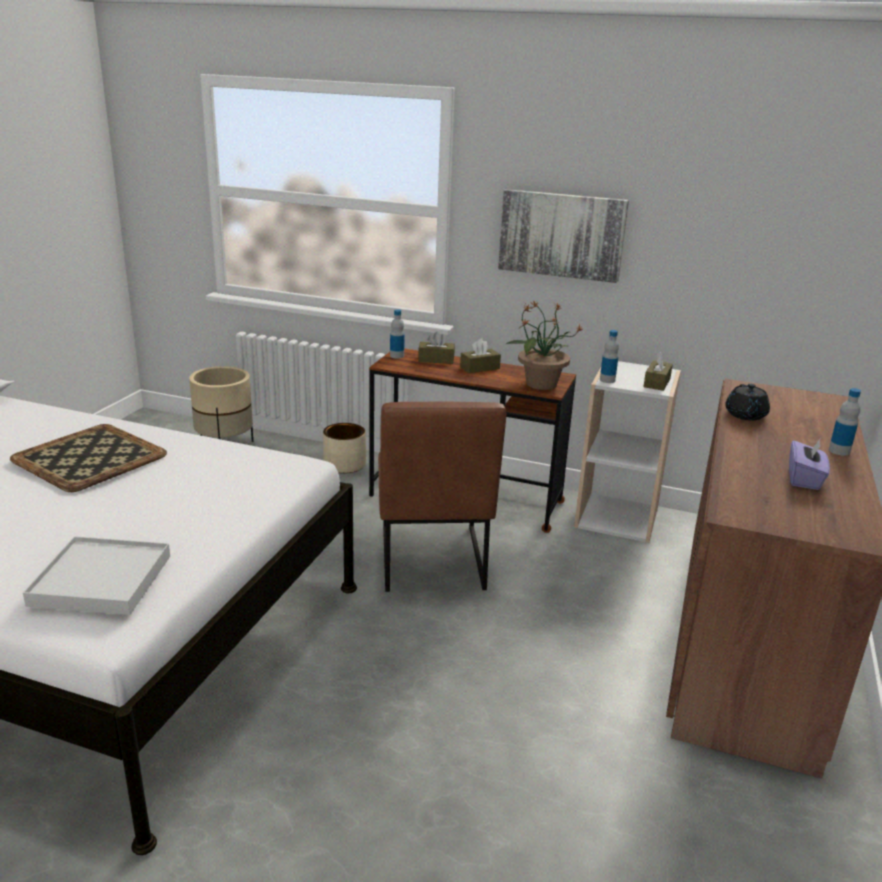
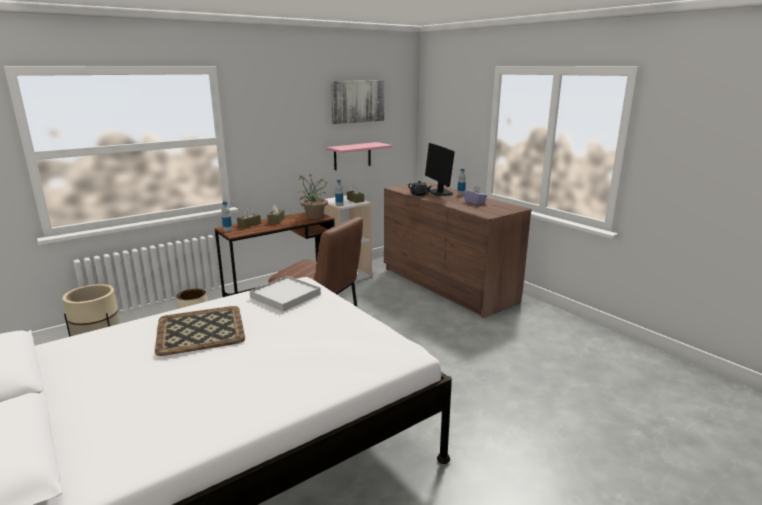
camera: 55 degrees left, 5 degrees down
white tray [23,536,170,615] -> white tray moved to [249,276,321,311]
picture [498,189,629,283] -> picture moved to [331,80,385,124]
none -> pink shelf [326,142,393,170]
none -> monitor [425,143,455,196]

